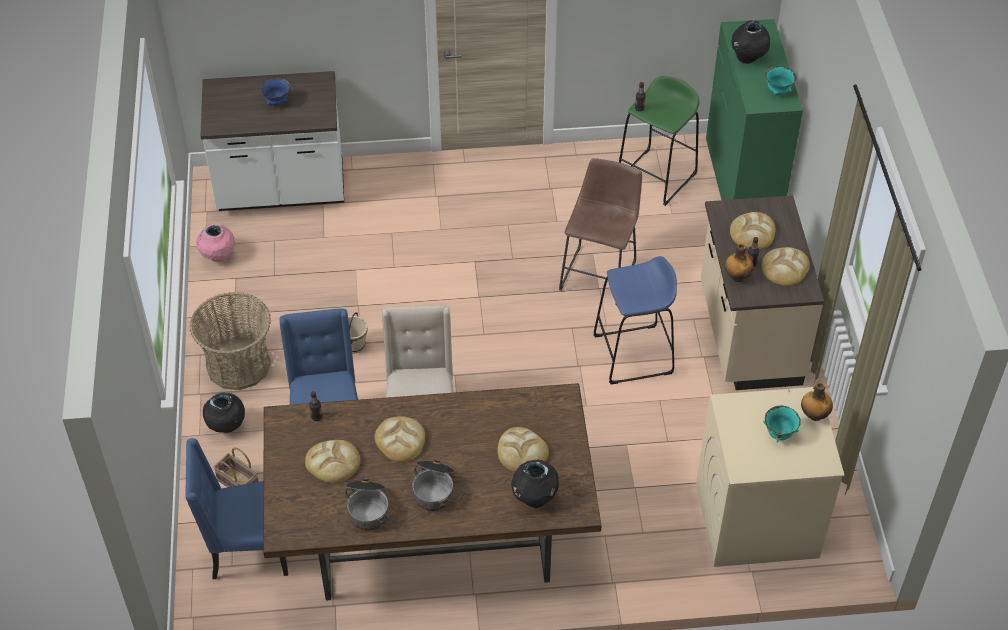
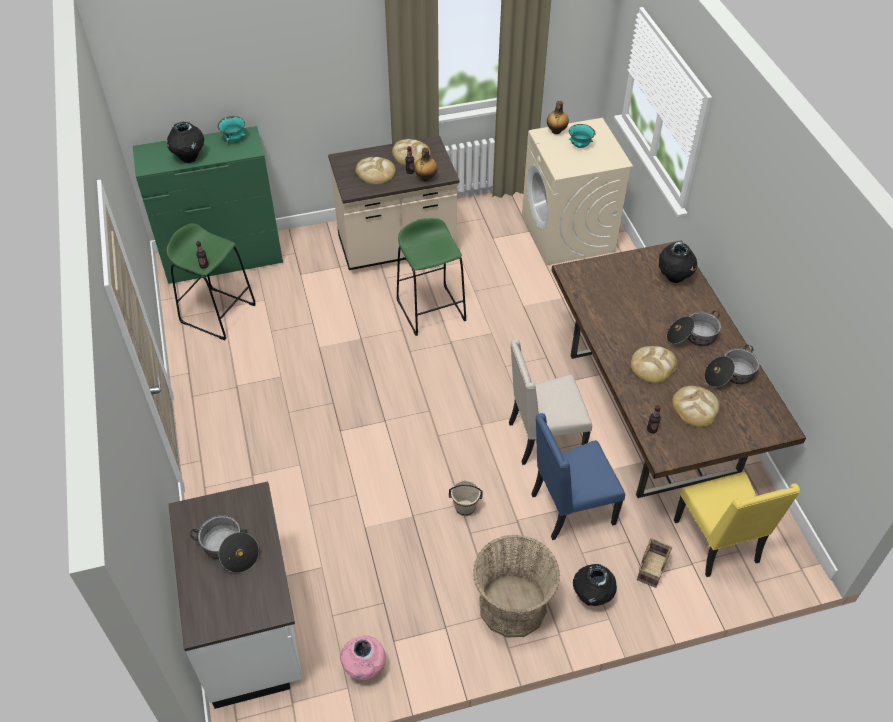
camera: 100 degrees left, 0 degrees up
blue chair [185,438,288,579] -> yellow chair [674,472,800,577]
blue bowl [260,78,291,106] -> cooking pot [190,515,259,573]
bread [497,427,549,472] -> none
brown stool [559,158,642,305] -> none
blue stool [593,256,677,385] -> green stool [397,218,466,336]

